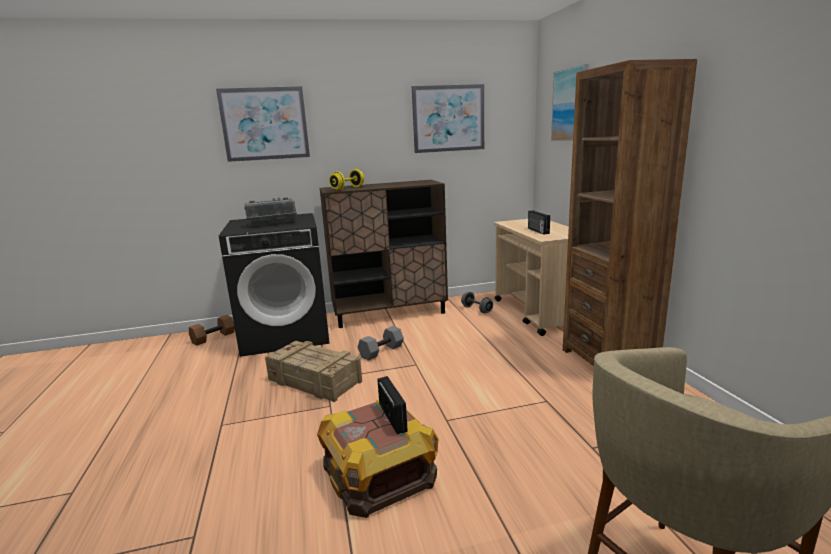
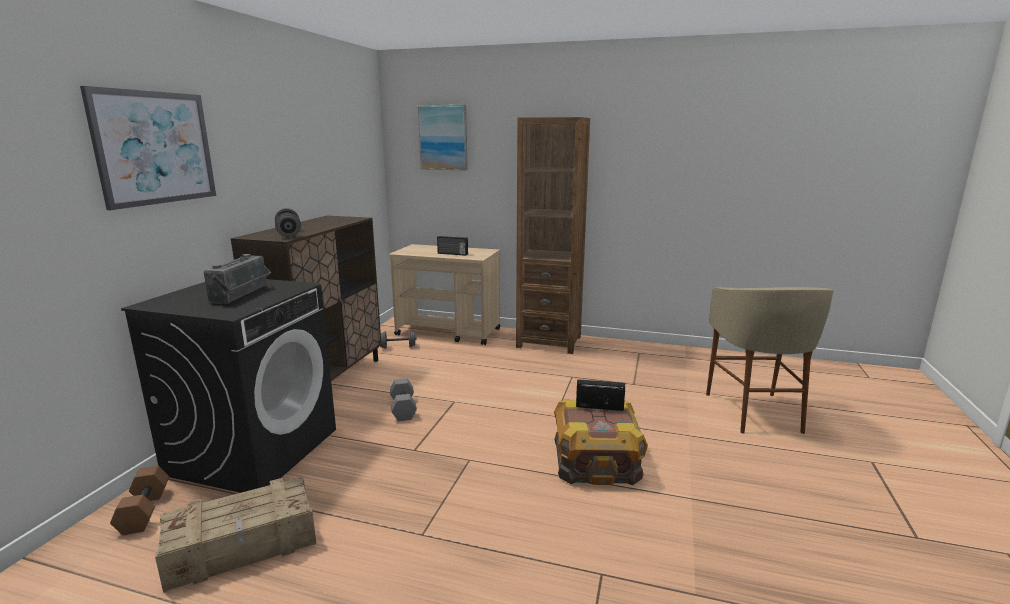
camera: 60 degrees left, 0 degrees up
crate [265,341,362,402] -> crate moved to [155,477,316,593]
yellow dumbbell [329,169,364,190] -> grey dumbbell [275,208,301,237]
picture [412,84,484,153] -> none

